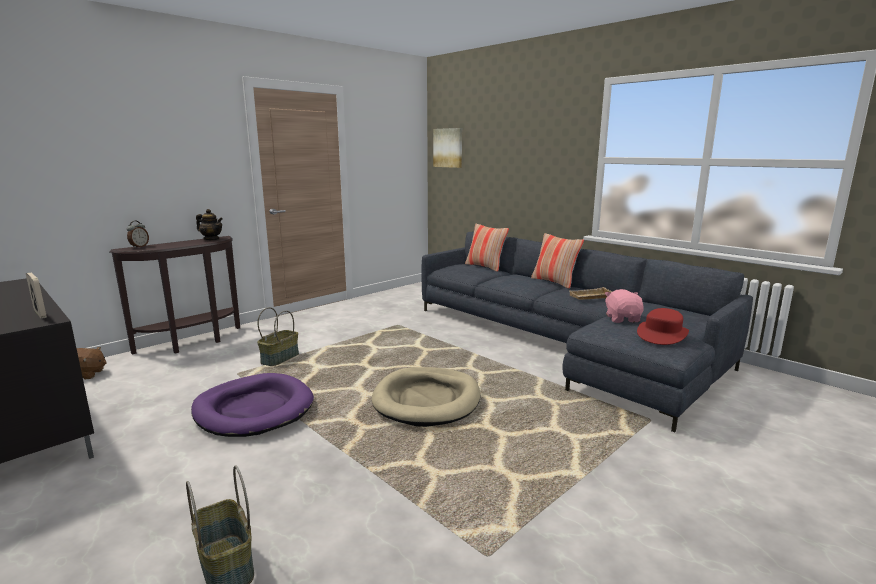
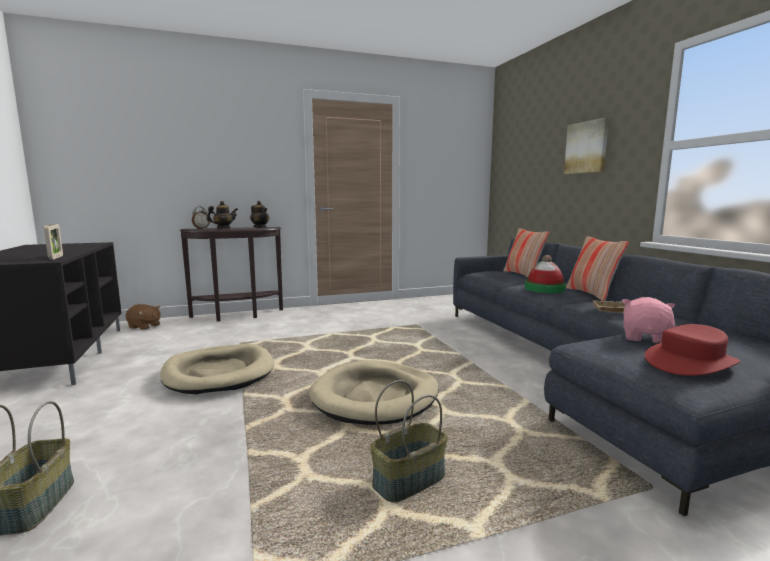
camera: 25 degrees right, 5 degrees down
purple dog bed [191,373,314,437] -> beige dog bed [160,344,274,395]
basket [257,307,299,366] -> basket moved to [370,380,448,502]
picture [433,128,462,168] -> picture moved to [564,117,609,174]
none -> teapot [207,201,238,228]
none -> hat [525,255,566,293]

